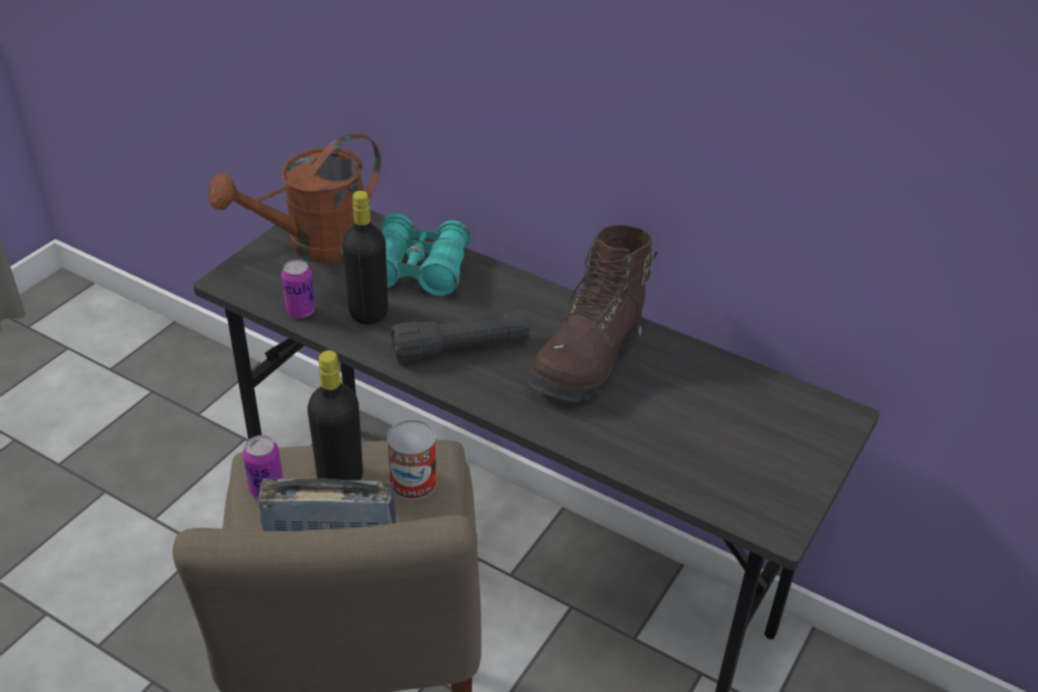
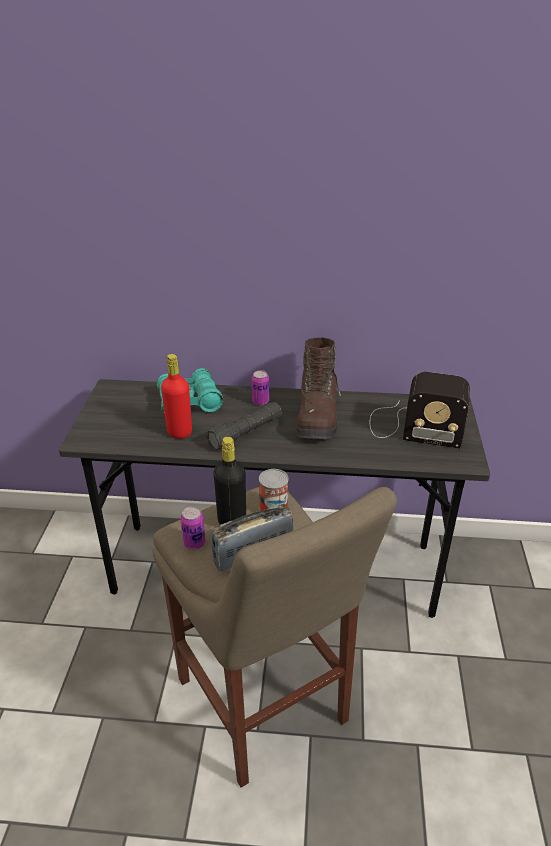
camera: 25 degrees left, 5 degrees down
brown watering can [208,132,381,263] -> none
can [281,260,315,318] -> can moved to [252,370,269,405]
black bottle [342,191,388,325] -> red bottle [161,354,192,439]
none -> radio [369,372,470,449]

